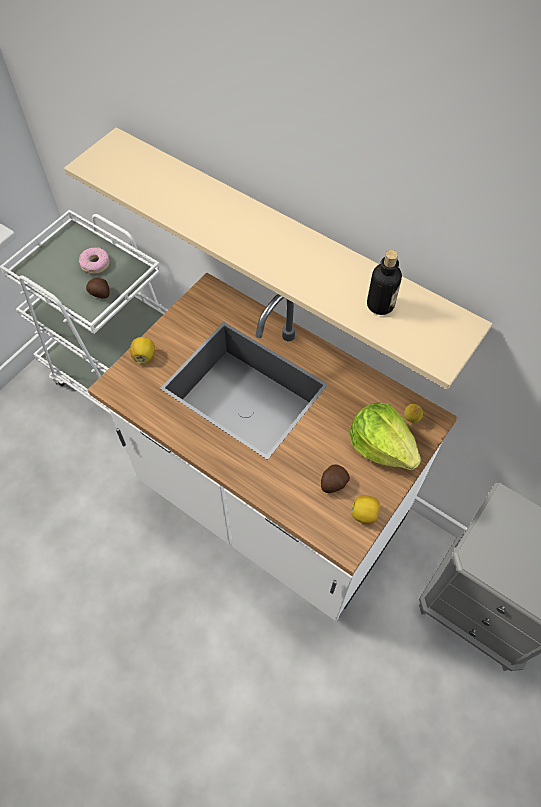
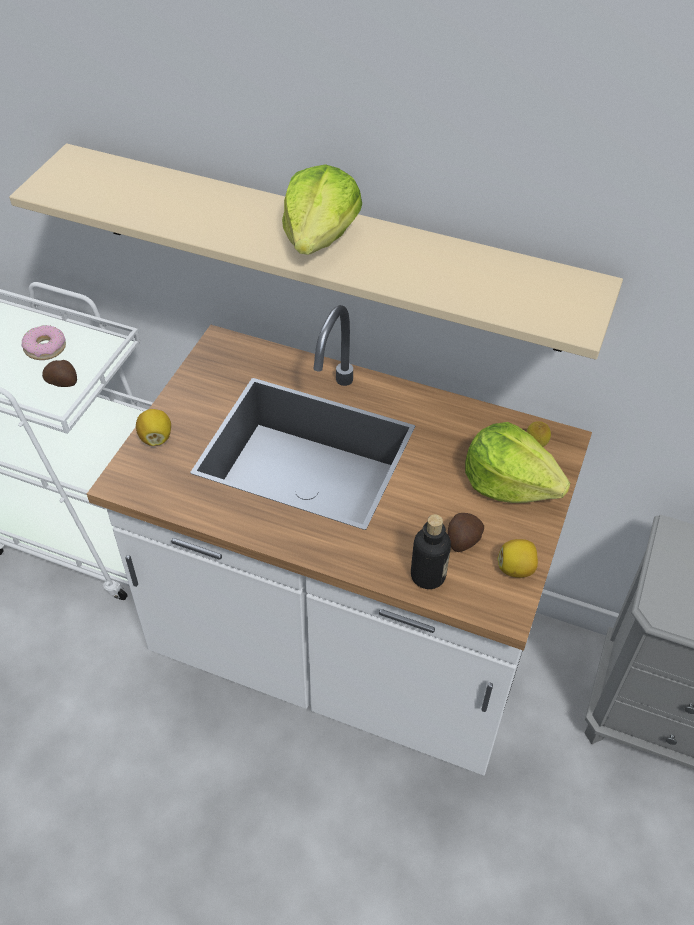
camera: 15 degrees left, 10 degrees down
bottle [367,250,402,315] -> bottle moved to [411,514,451,589]
none -> lettuce [282,164,362,255]

